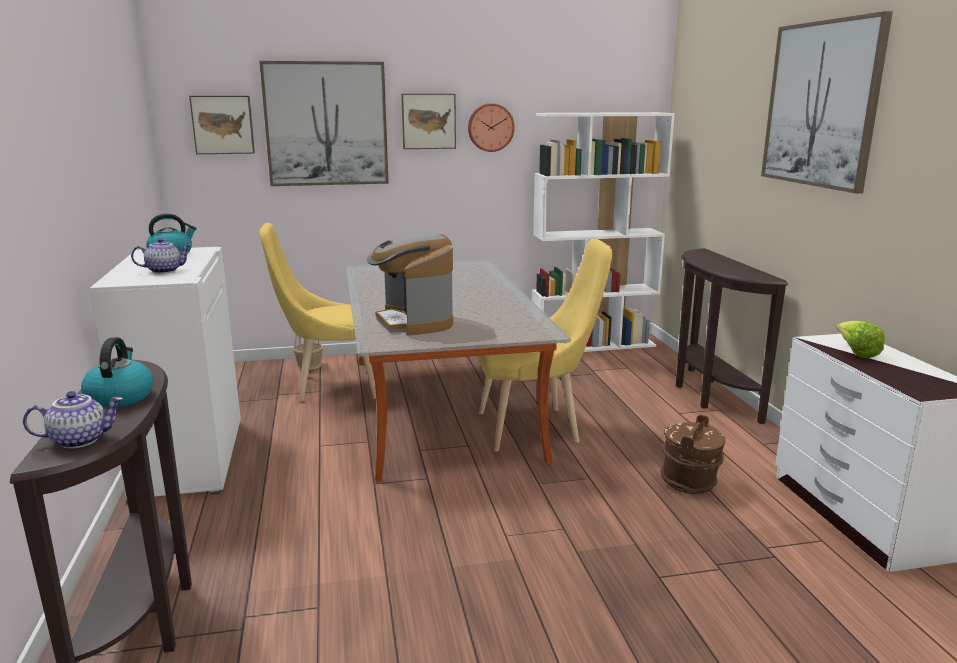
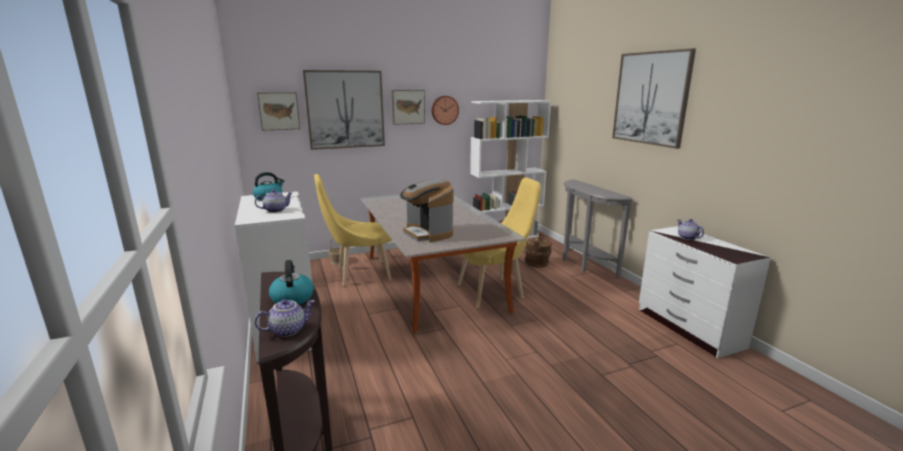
camera: 10 degrees left, 0 degrees up
brown bucket [661,414,725,494] -> brown bucket moved to [524,233,552,268]
brown console table [676,248,788,424] -> grey console table [563,179,633,279]
lettuce [836,321,885,358] -> teapot [678,219,704,240]

